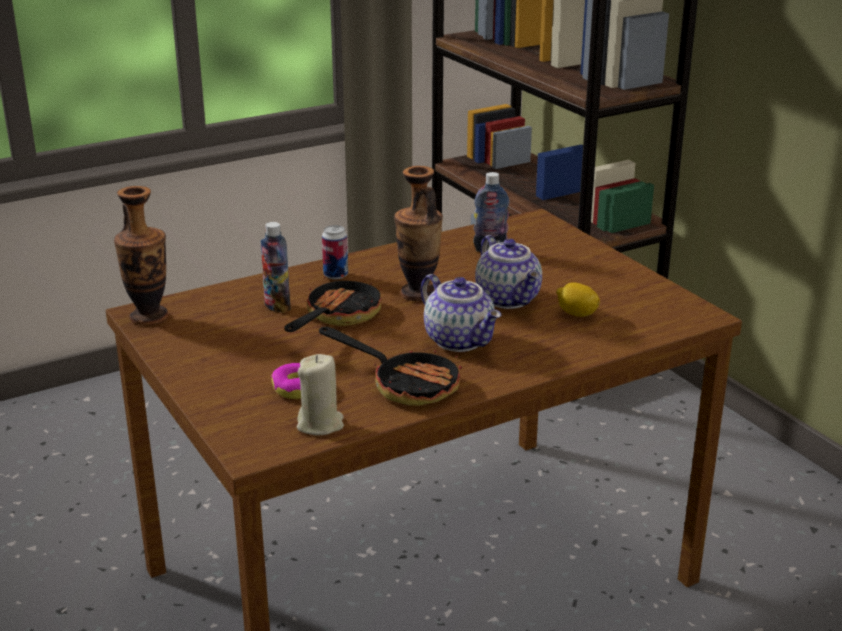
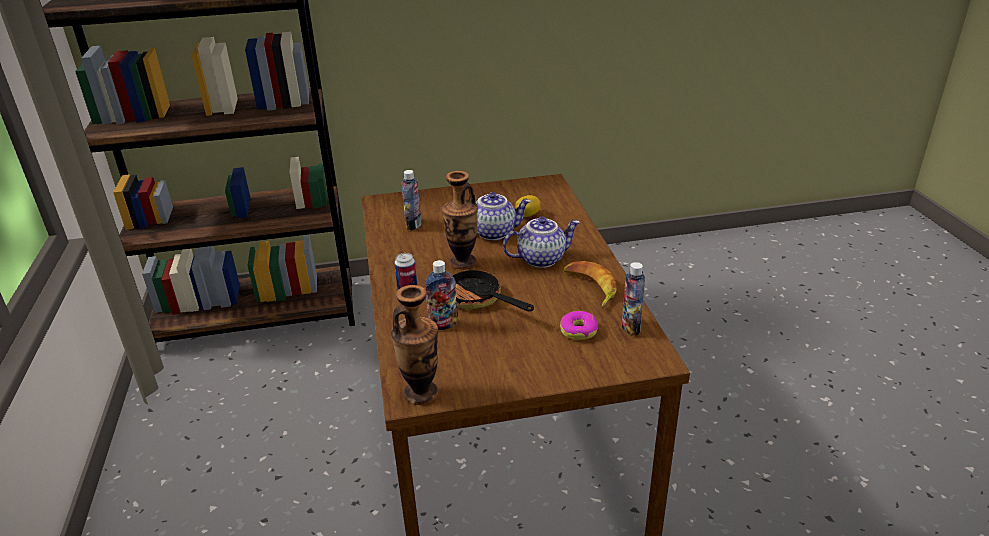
camera: 70 degrees left, 5 degrees up
beige candle [297,354,344,436] -> bottle [622,262,645,336]
frying pan [319,327,462,406] -> banana [564,261,617,308]

